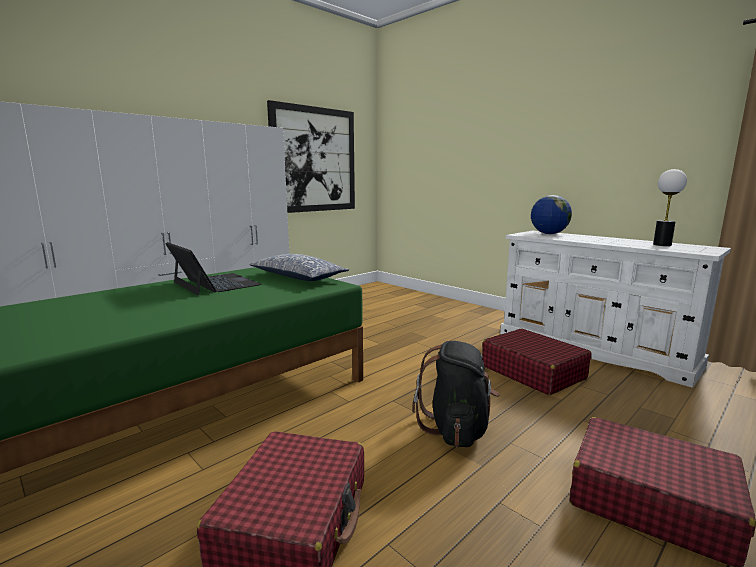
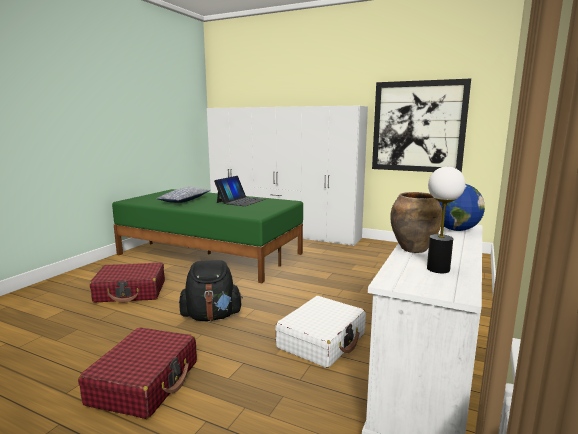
camera: 70 degrees right, 0 degrees up
pillow [249,254,349,281] -> pillow moved to [156,187,210,203]
red suitcase [482,329,592,395] -> white suitcase [275,296,366,368]
none -> brown vase [390,192,442,253]

